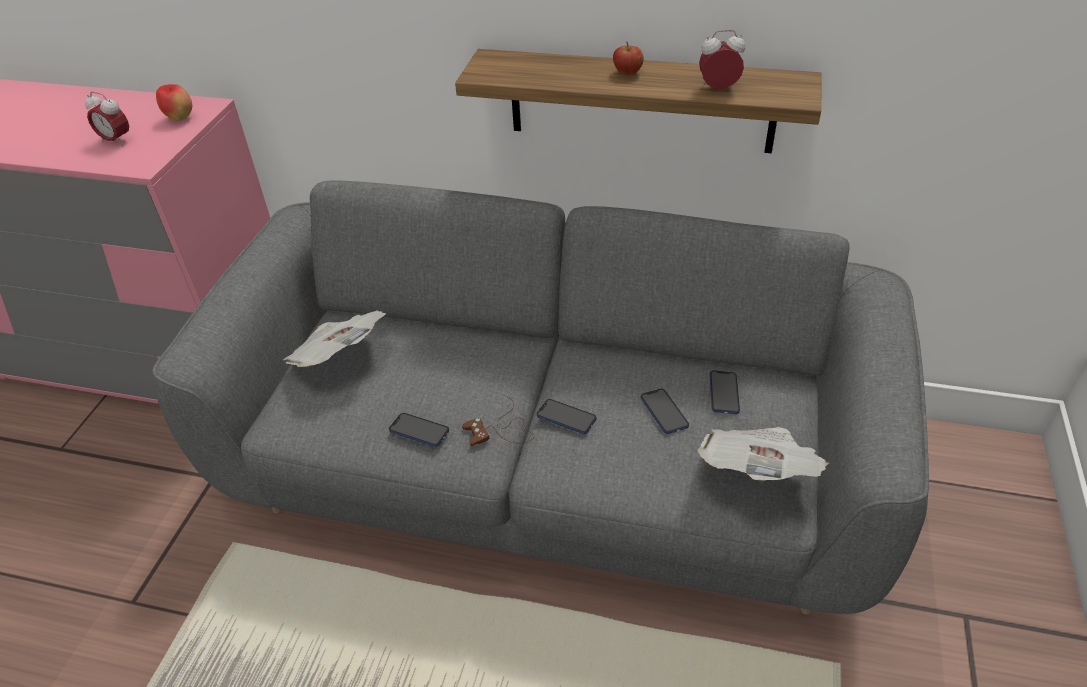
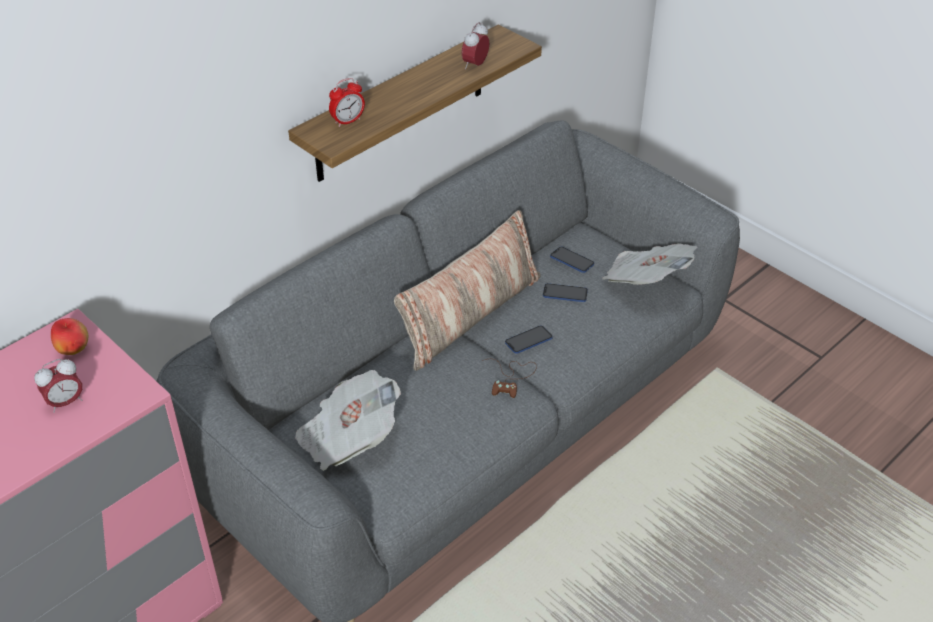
camera: 60 degrees left, 0 degrees up
phone [389,413,449,447] -> none
apple [613,42,644,75] -> none
none -> alarm clock [329,78,365,127]
none -> pillow [394,210,541,371]

